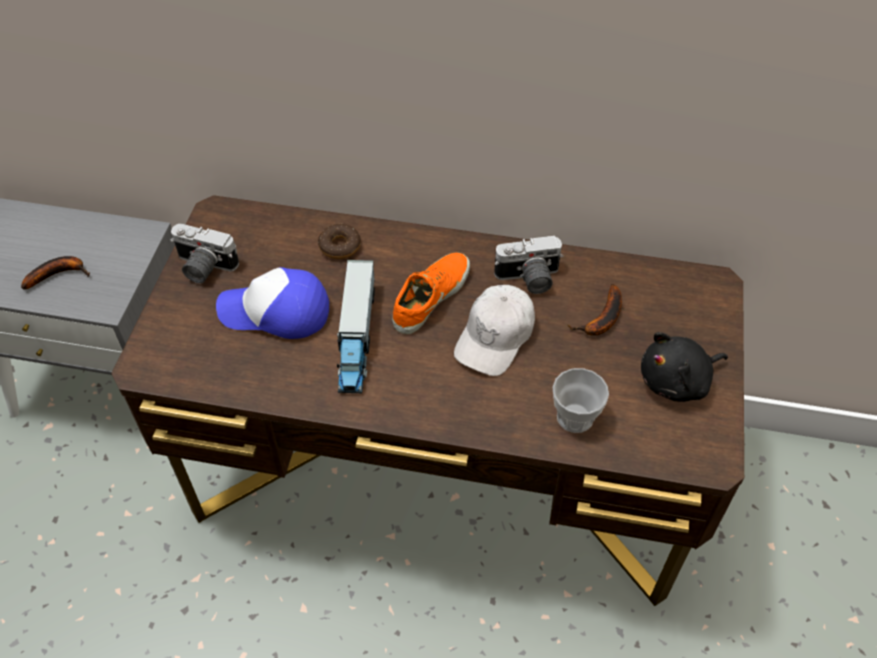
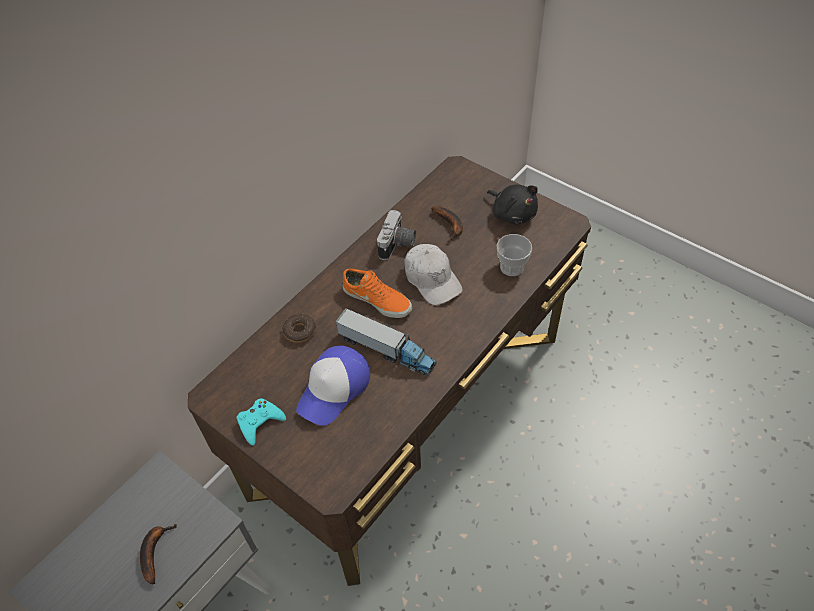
camera: 60 degrees left, 0 degrees up
camera [170,224,239,283] -> turquoise game controller [237,398,286,445]
orange shoe [392,252,470,334] -> orange shoe turned 150 degrees clockwise [342,269,412,318]
black plush toy [641,332,728,402] -> black plush toy turned 45 degrees counterclockwise [487,185,538,225]

